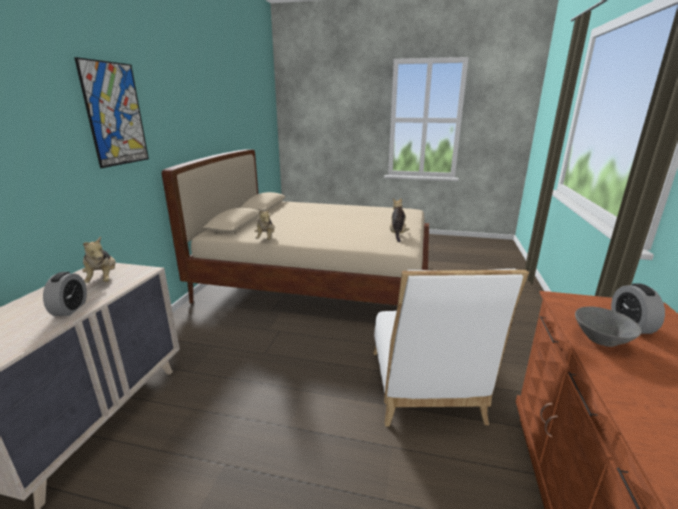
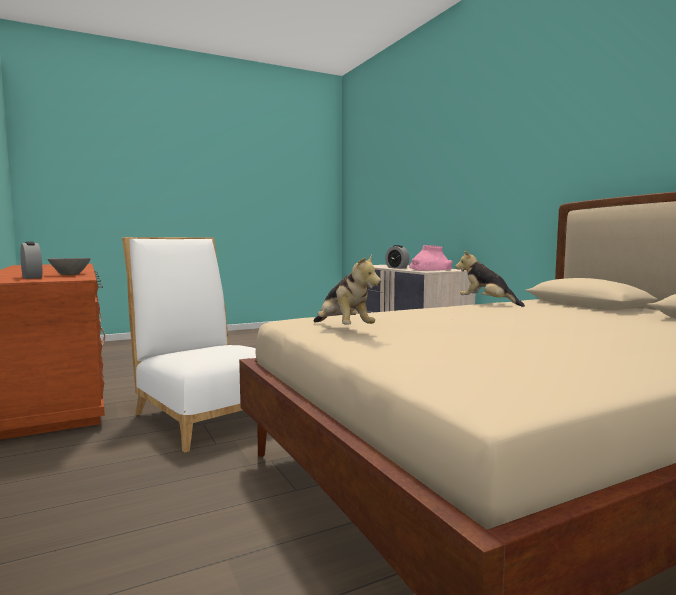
camera: 140 degrees right, 15 degrees down
picture [74,57,149,168] -> none
plush toy [82,236,116,283] -> pink vase [409,245,453,271]

